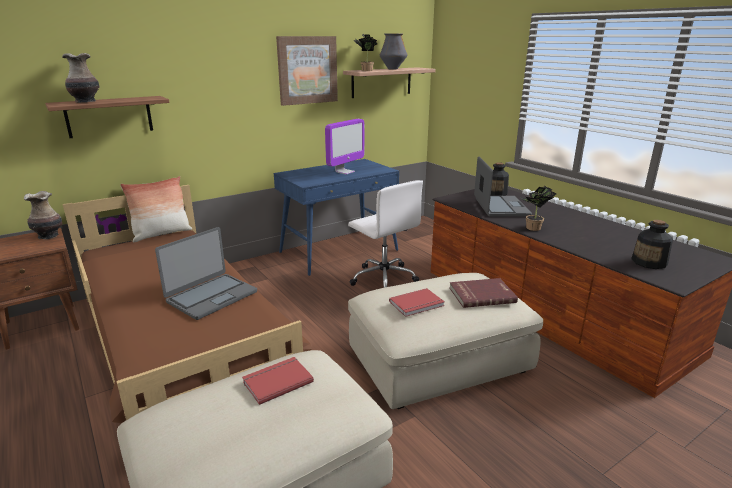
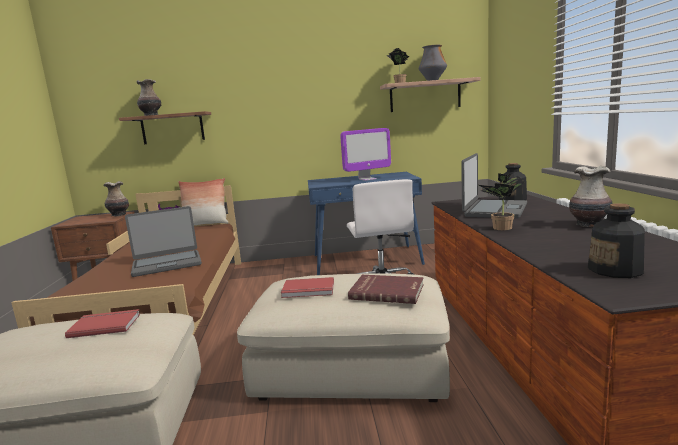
camera: 30 degrees right, 10 degrees down
picture [276,36,338,106] -> none
none -> vase [569,166,612,227]

